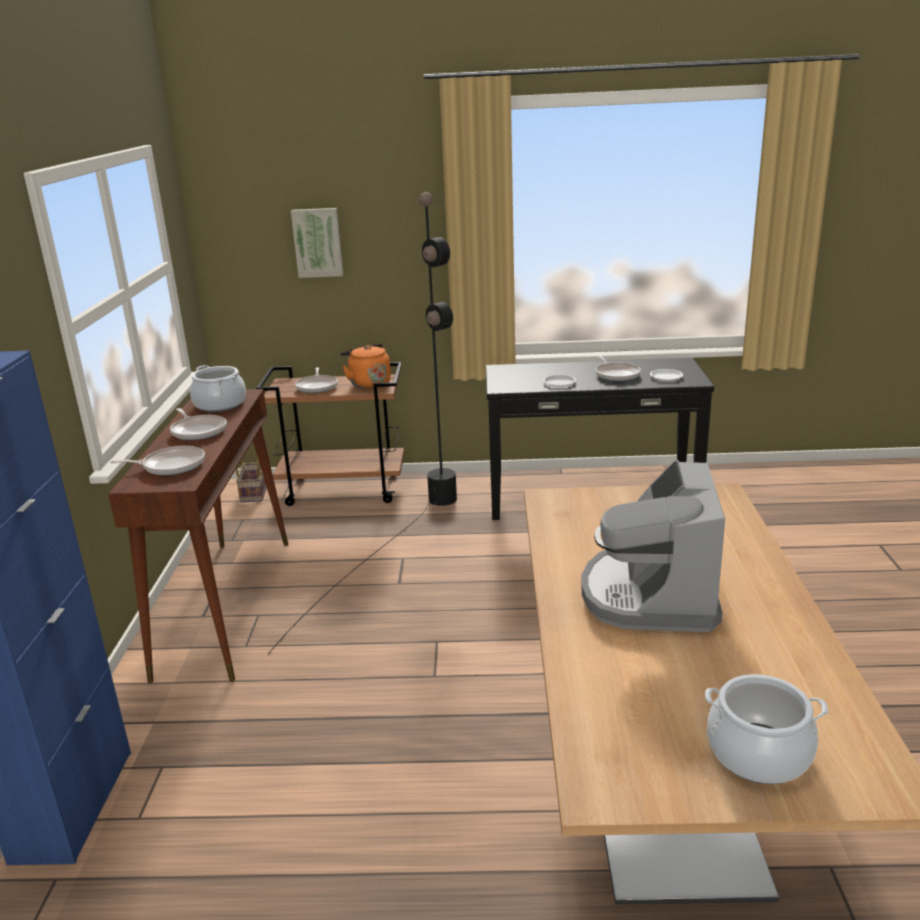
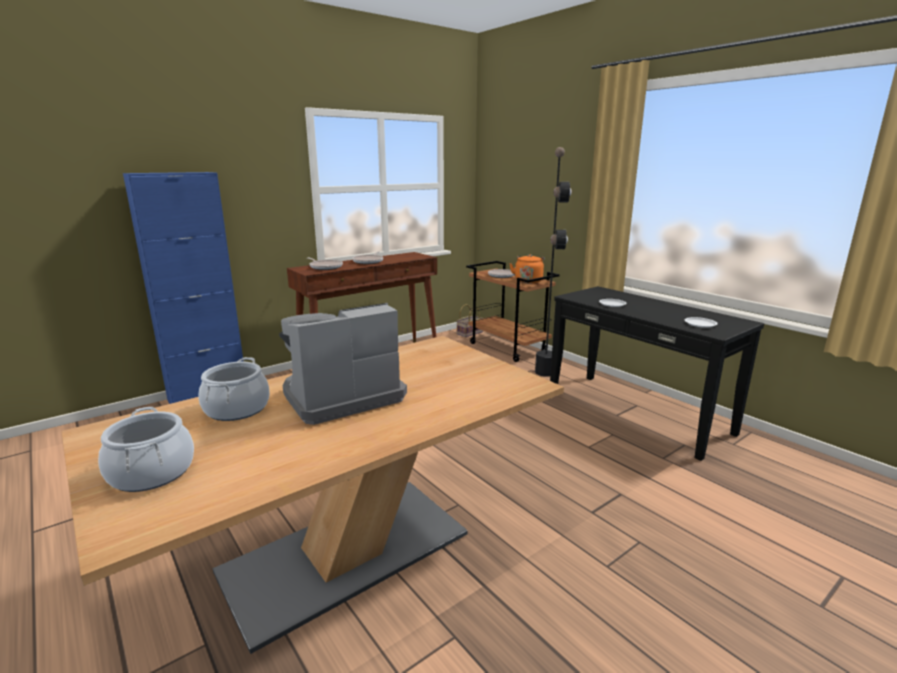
camera: 50 degrees right, 5 degrees down
cooking pot [190,365,246,412] -> cooking pot moved to [198,357,270,421]
picture [291,208,343,278] -> none
frying pan [595,355,641,381] -> none

